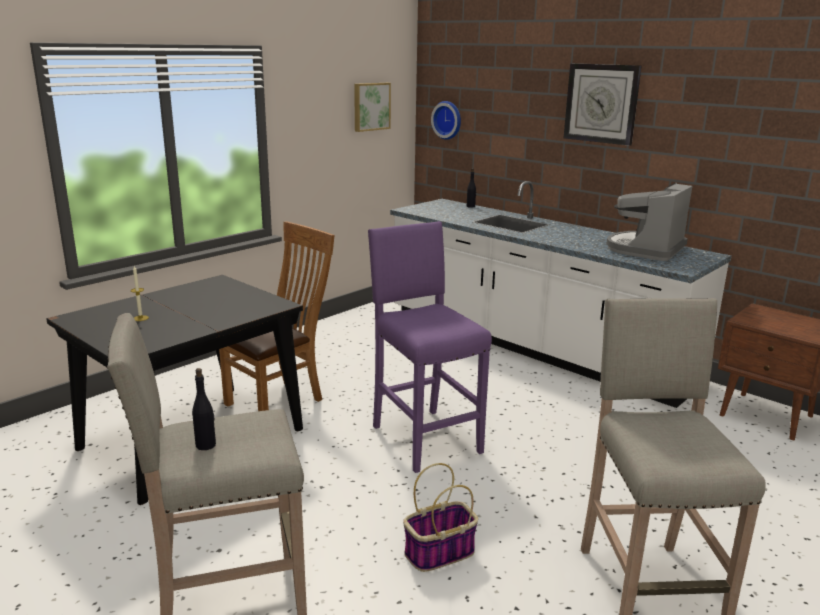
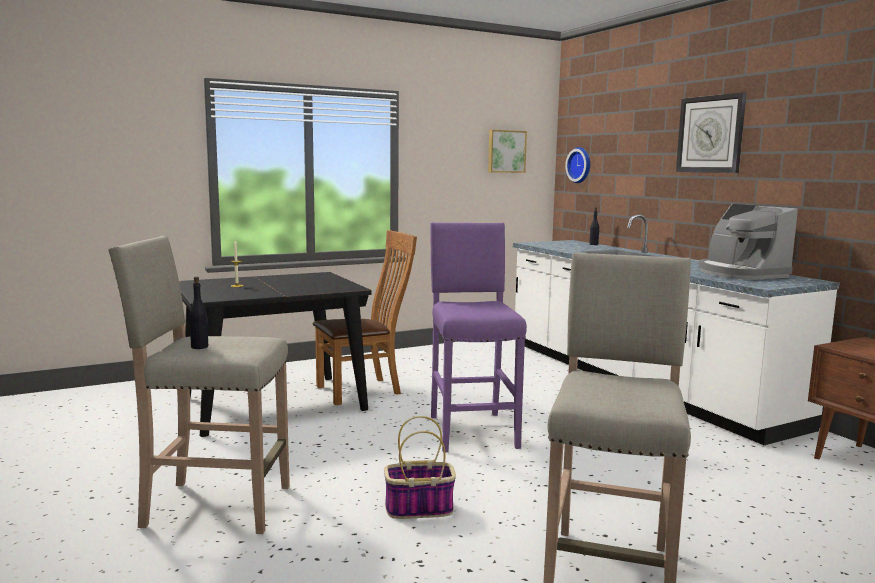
camera: 20 degrees right, 10 degrees down
coffee machine [606,183,692,261] -> coffee machine turned 75 degrees counterclockwise [698,204,798,279]

